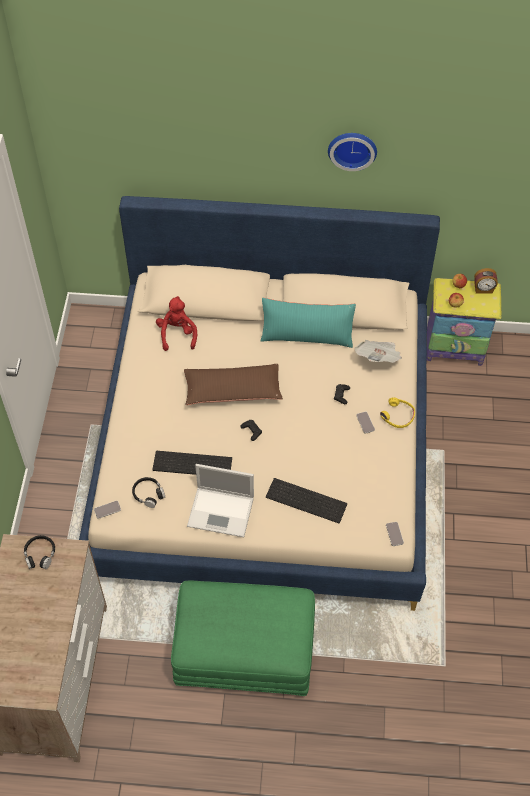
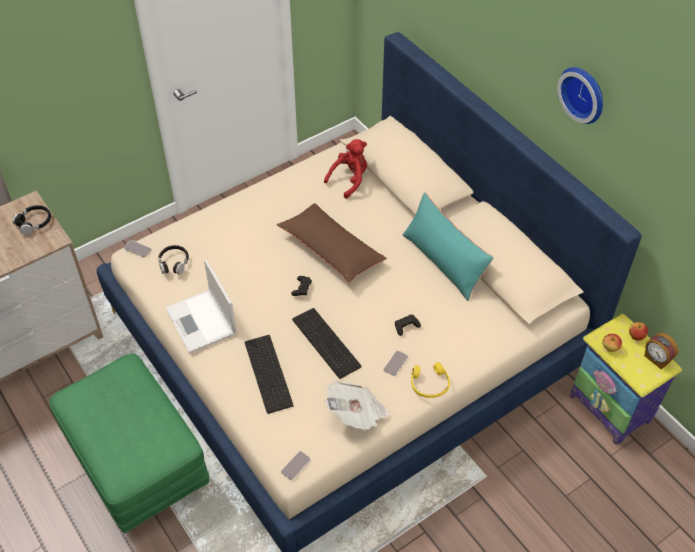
camera: 50 degrees right, 5 degrees down
keyboard [152,451,232,475] -> keyboard moved to [292,308,362,379]
newspaper [355,340,402,363] -> newspaper moved to [324,381,390,431]

